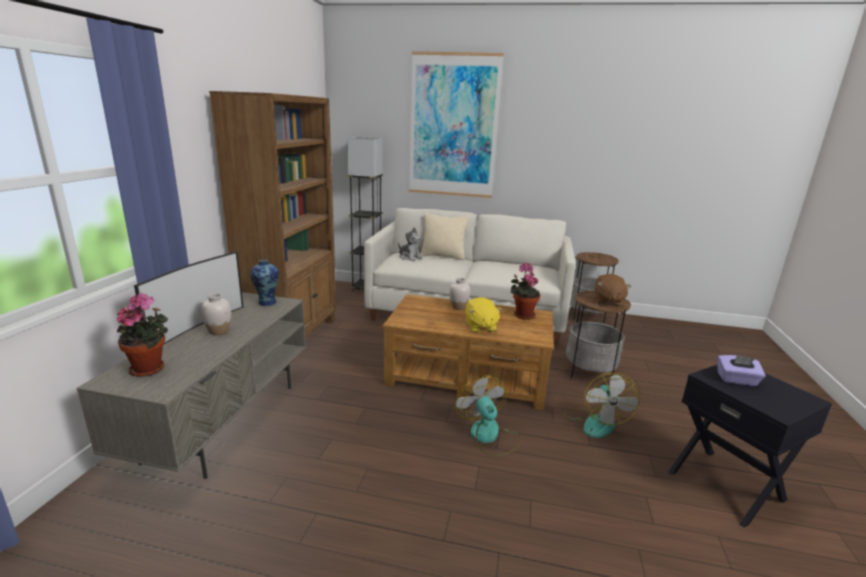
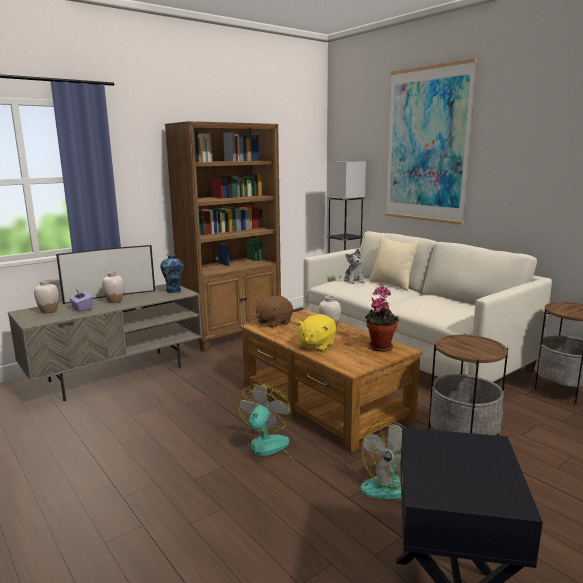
camera: 40 degrees right, 5 degrees down
potted plant [117,293,168,377] -> white vase [34,280,59,313]
brown plush toy [595,274,631,307] -> brown plush toy moved to [256,296,293,328]
purple tissue box [718,355,766,386] -> purple tissue box moved to [69,290,93,312]

